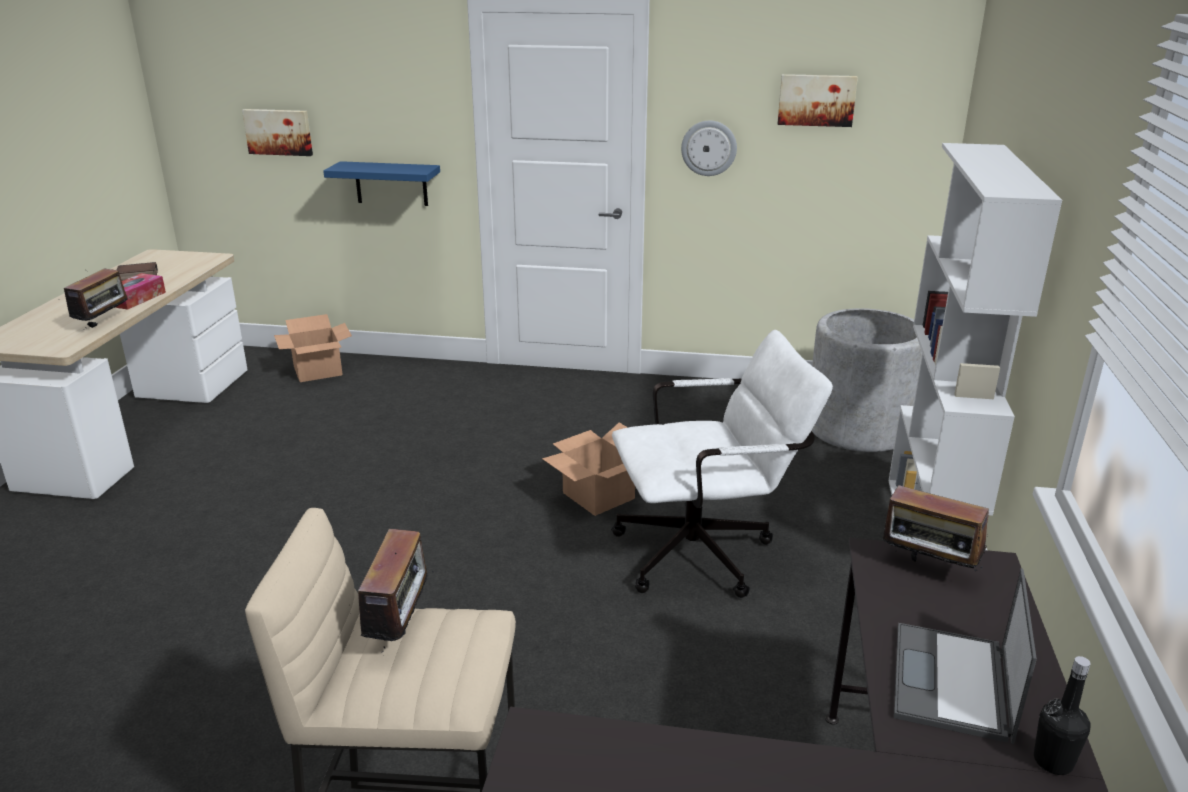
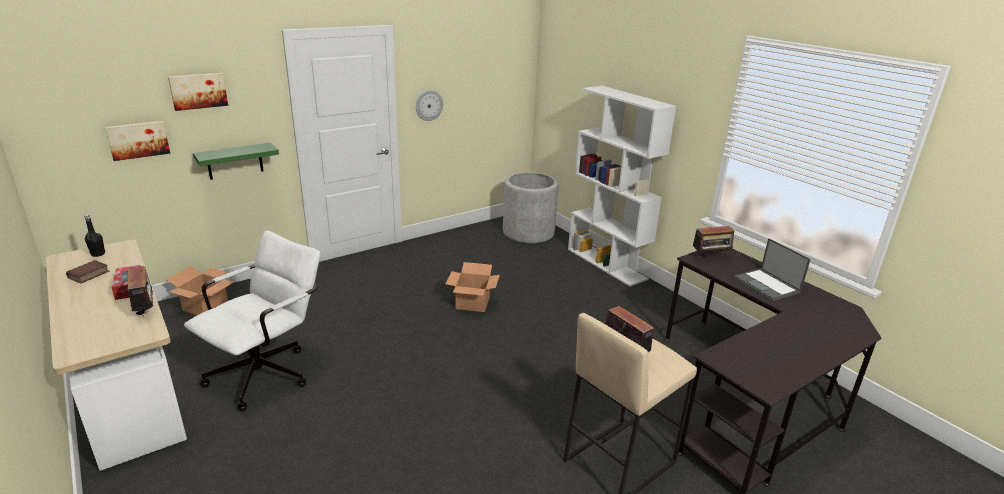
camera: 45 degrees left, 0 degrees up
blue shelf [323,161,440,206] -> green shelf [193,143,279,180]
white office chair [611,330,833,598] -> white office chair moved to [184,230,320,411]
picture [778,74,858,127] -> picture moved to [168,73,228,111]
black bottle [1034,656,1091,775] -> black bottle moved to [84,214,105,257]

